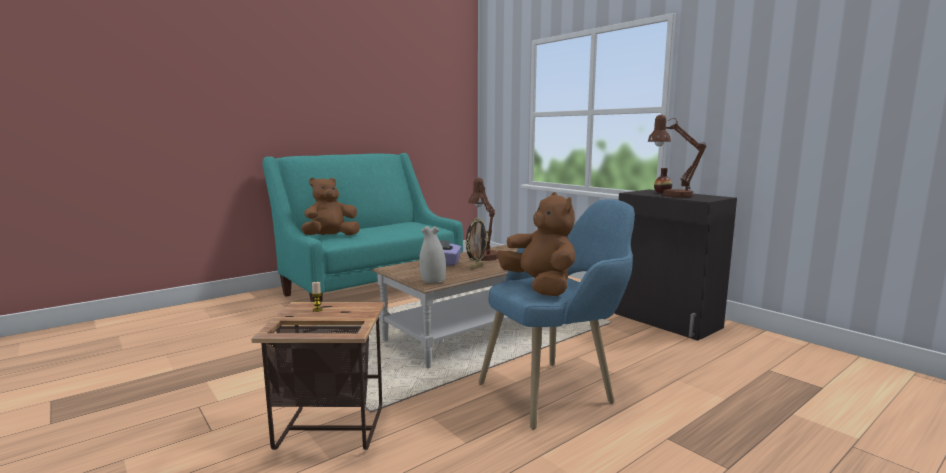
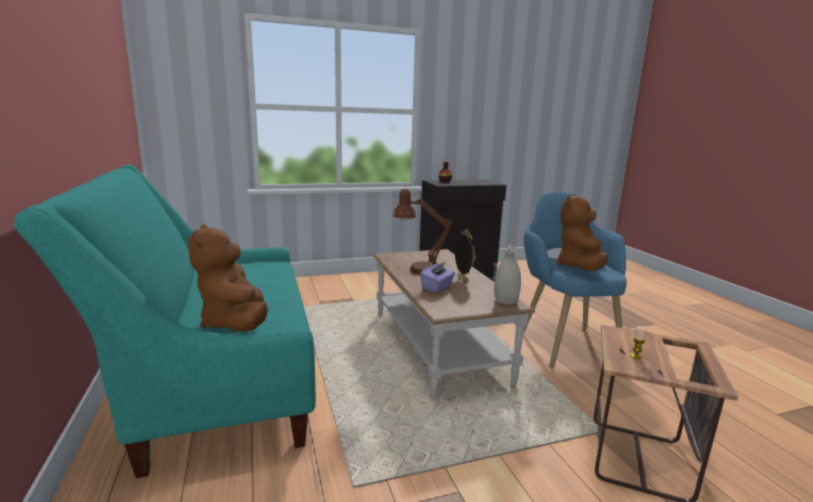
camera: 70 degrees left, 5 degrees up
brown plush toy [497,192,576,296] -> brown plush toy turned 60 degrees counterclockwise [557,194,608,271]
brown table lamp [648,115,706,197] -> none

